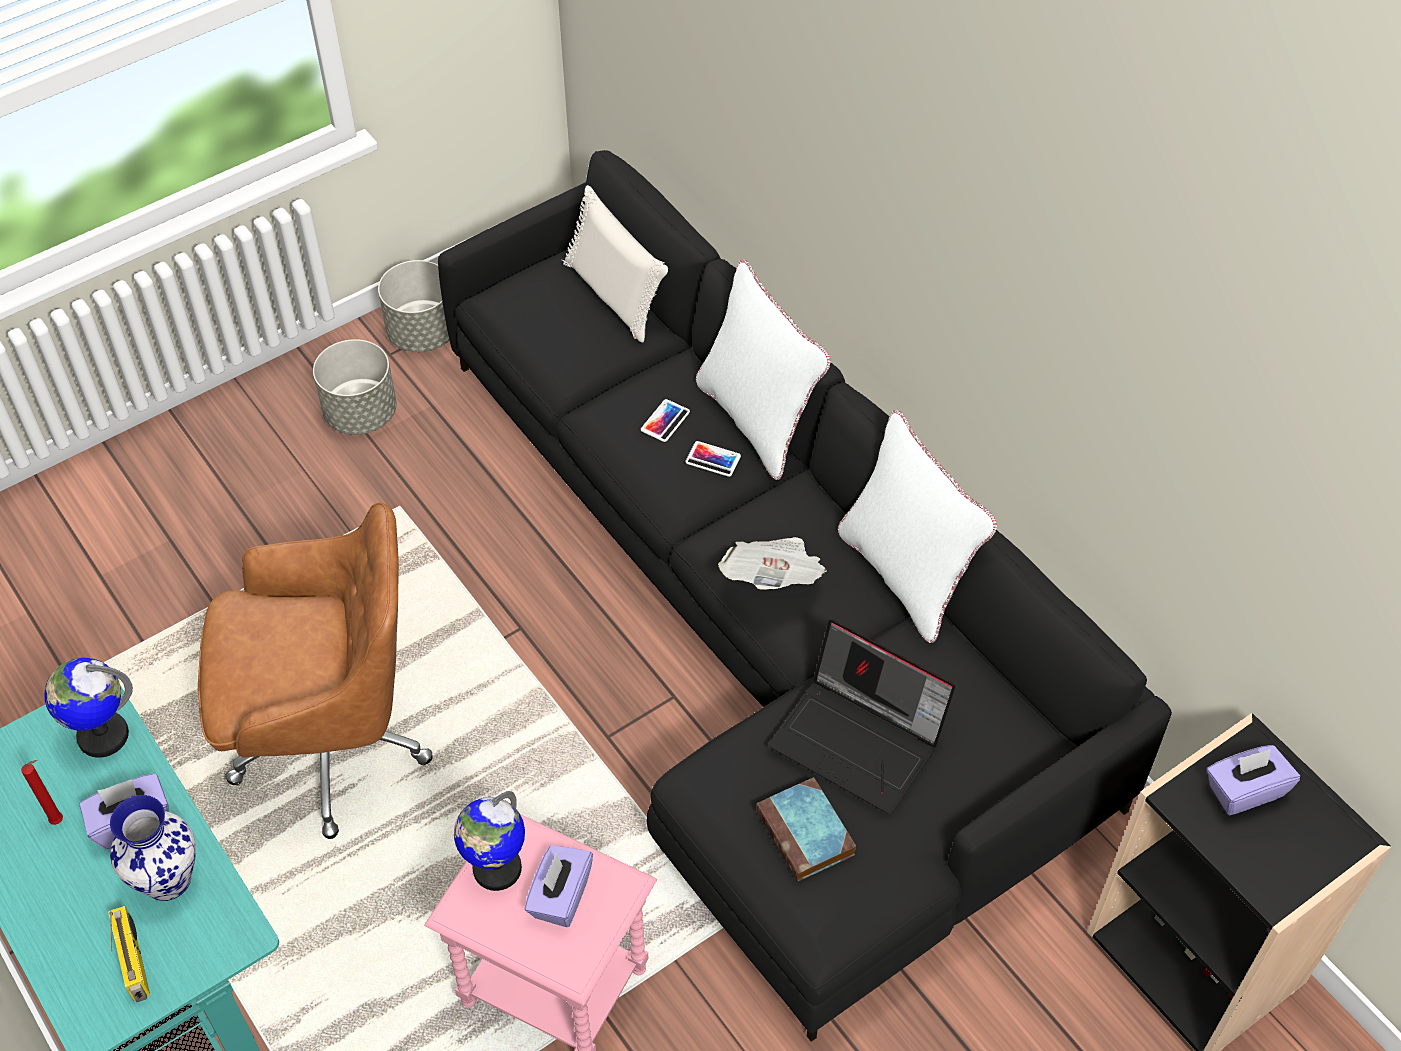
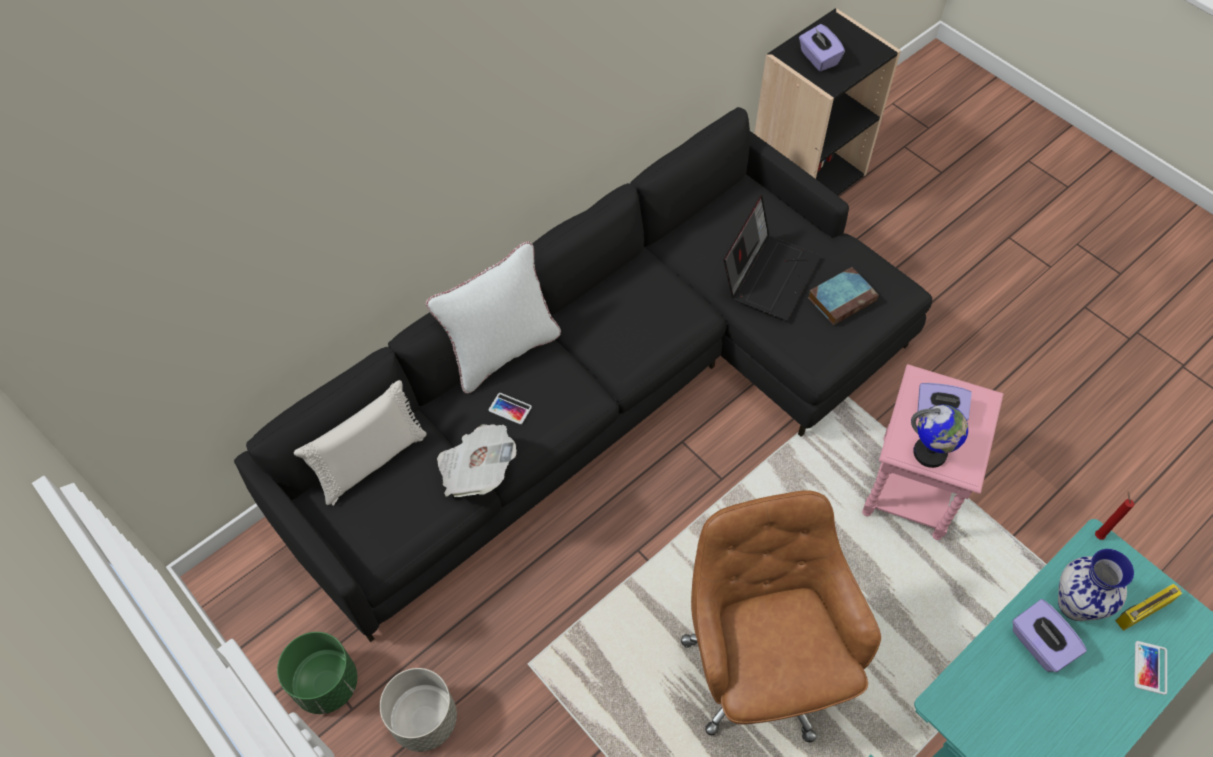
camera: 95 degrees left, 5 degrees up
red candle [21,760,63,825] -> red candle moved to [1095,491,1134,540]
globe [45,658,133,758] -> none
grey planter [378,260,450,352] -> green planter [277,632,357,714]
phone [685,441,741,477] -> phone moved to [1134,641,1167,695]
newspaper [718,537,827,590] -> newspaper moved to [437,424,516,497]
white pillow [838,410,997,643] -> none

